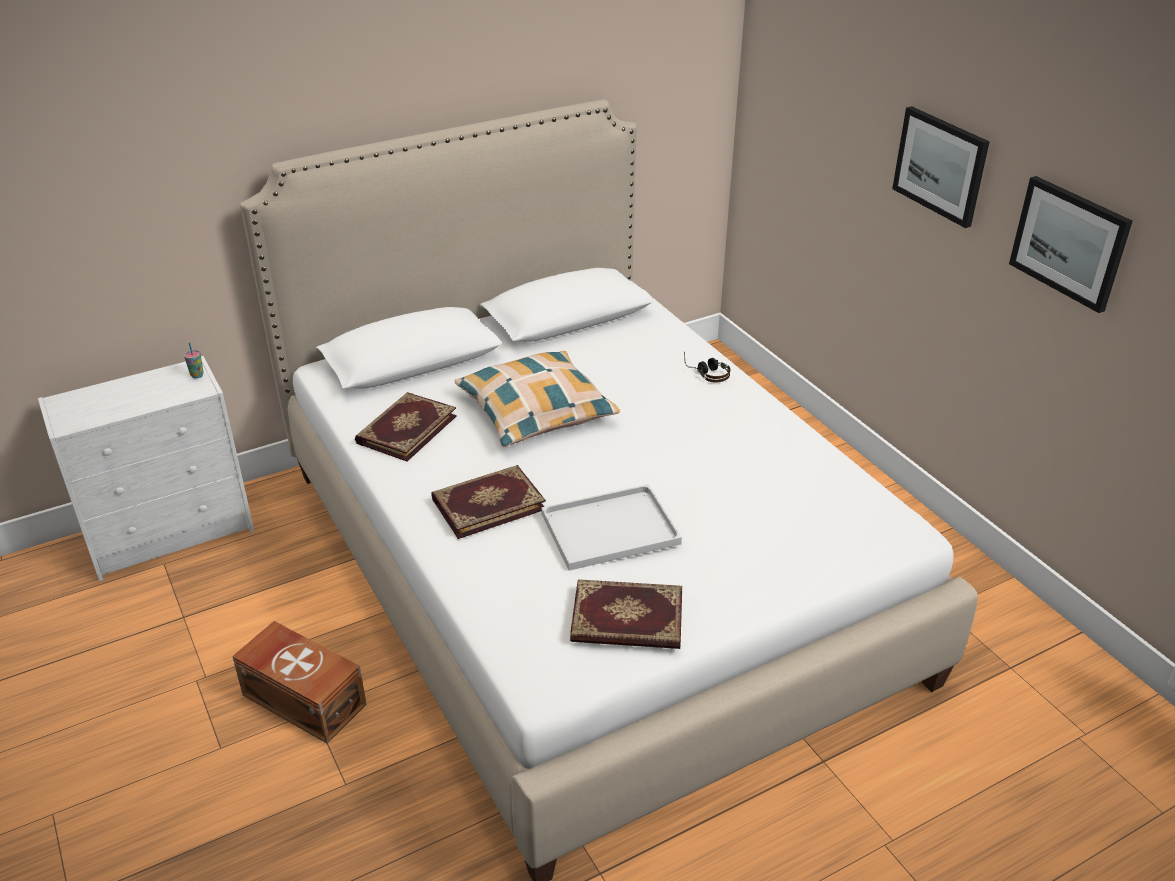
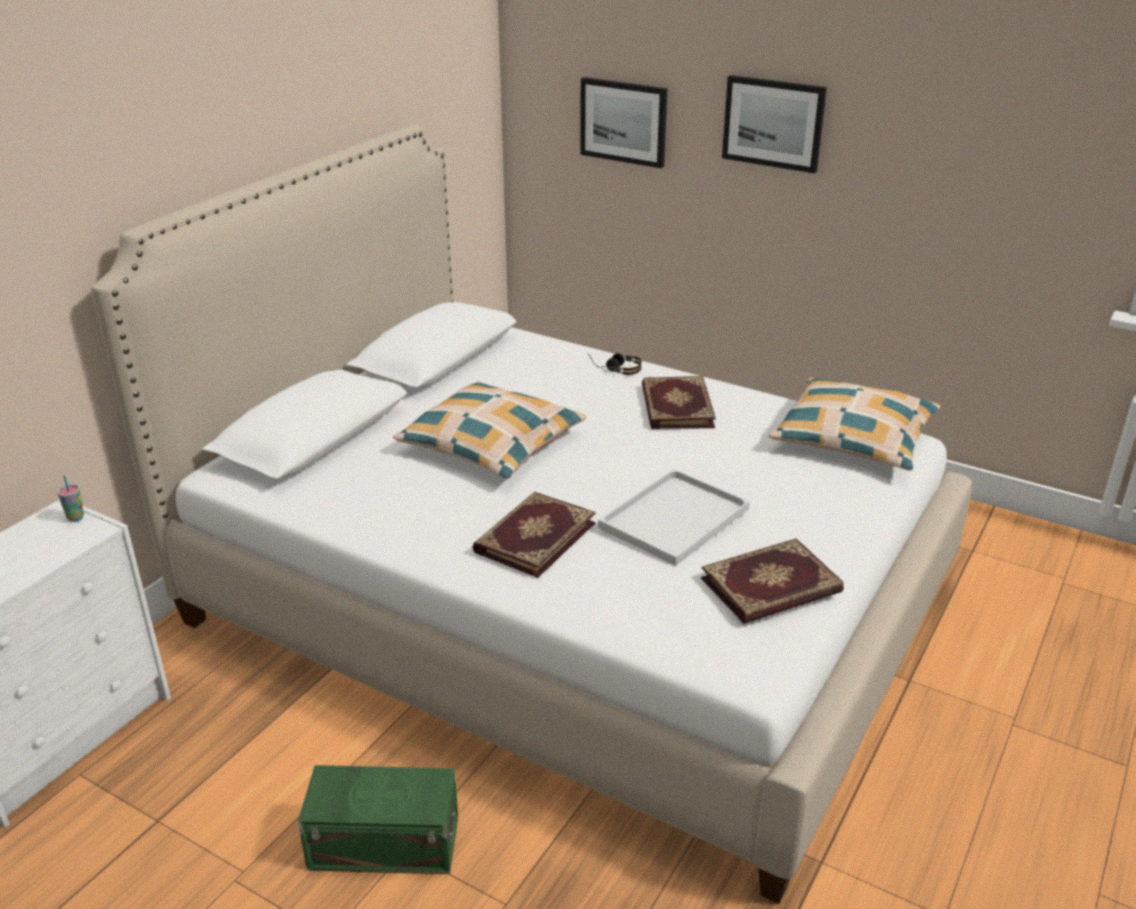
camera: 30 degrees left, 5 degrees down
brown storage box [232,621,367,744] -> green storage box [298,765,458,874]
book [355,392,457,462] -> book moved to [642,376,716,429]
picture [1009,176,1133,313] -> picture moved to [580,77,668,168]
none -> pillow [769,377,940,471]

